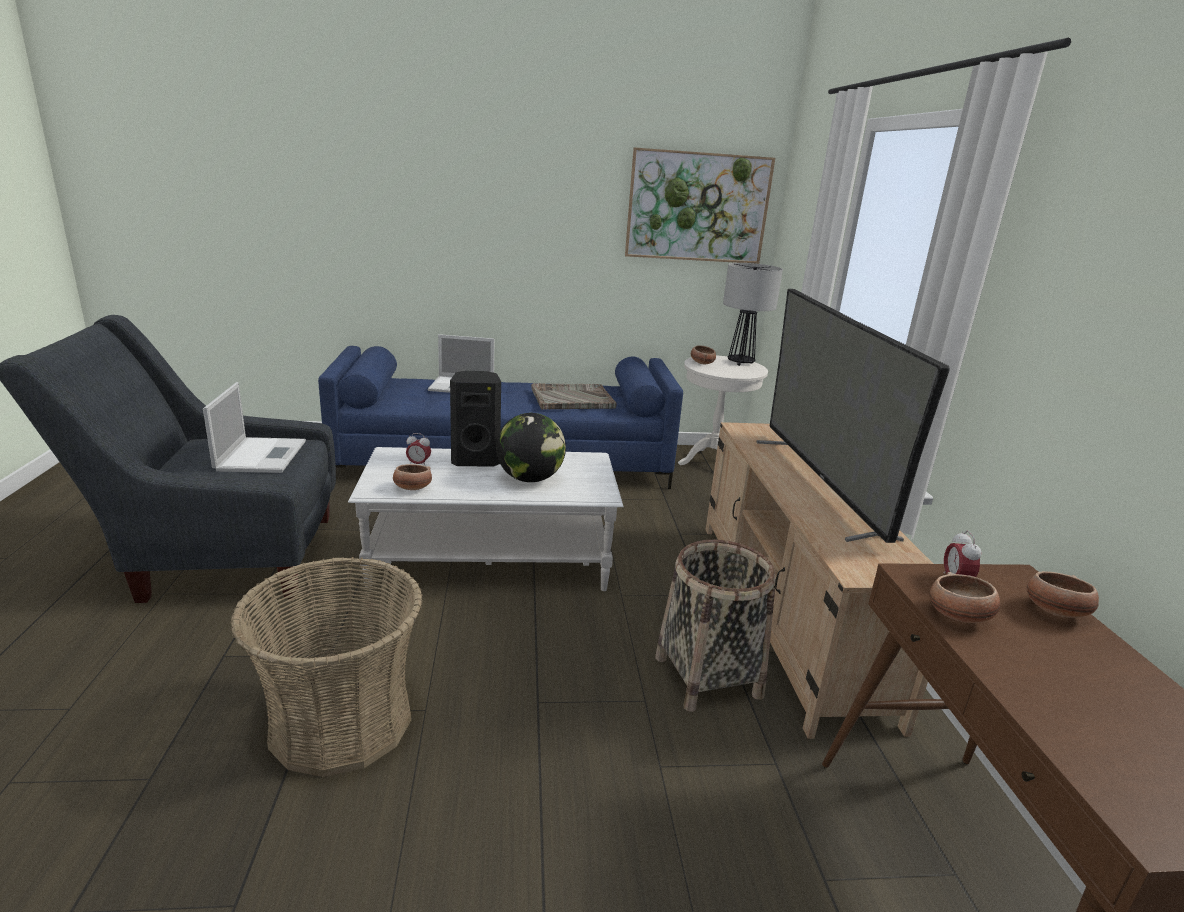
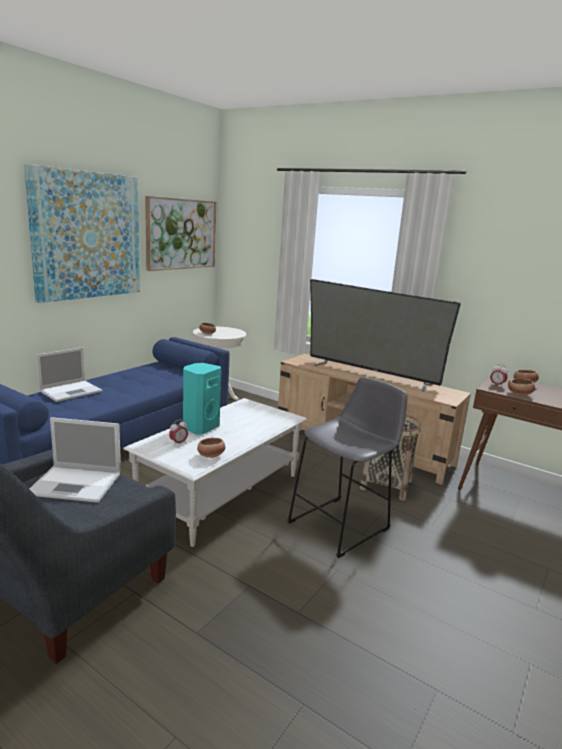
camera: 50 degrees left, 5 degrees down
laptop [203,382,306,473] -> laptop turned 150 degrees clockwise [29,417,121,503]
basket [230,557,423,777] -> none
black speaker [450,371,501,467] -> turquoise speaker [183,363,221,435]
globe [496,413,566,482] -> none
grey tray [531,383,617,410] -> none
table lamp [723,263,783,366] -> none
none -> picture [24,164,140,303]
none -> grey stool [287,377,408,558]

